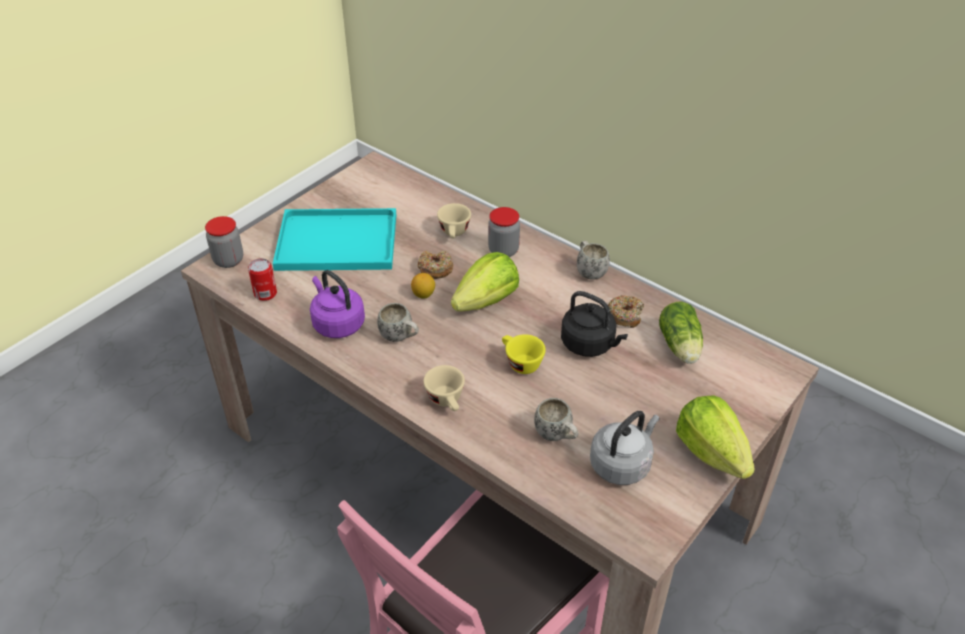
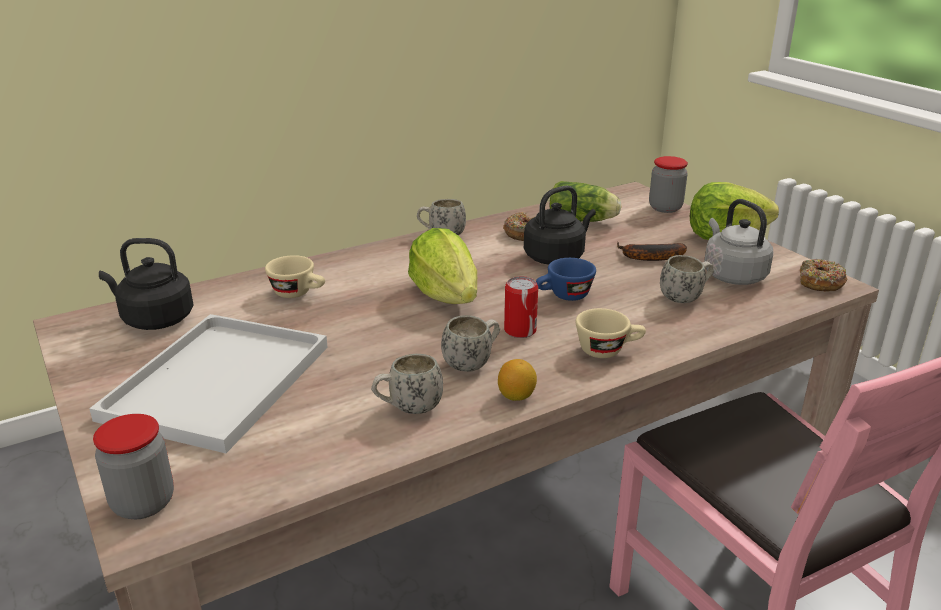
camera: 70 degrees left, 15 degrees down
can [248,258,277,301] -> can moved to [504,276,538,338]
turquoise tray [273,208,396,271] -> white tray [89,314,328,453]
purple kettle [310,270,365,338] -> white mug [371,354,443,414]
lemon [411,273,435,299] -> lemon moved to [498,359,537,401]
donut [418,250,453,279] -> donut moved to [800,259,847,292]
jar [488,207,520,257] -> jar moved to [649,156,688,213]
yellow cup [502,334,546,374] -> blue cup [536,258,596,301]
none -> black kettle [99,238,193,330]
none -> banana [617,242,687,261]

